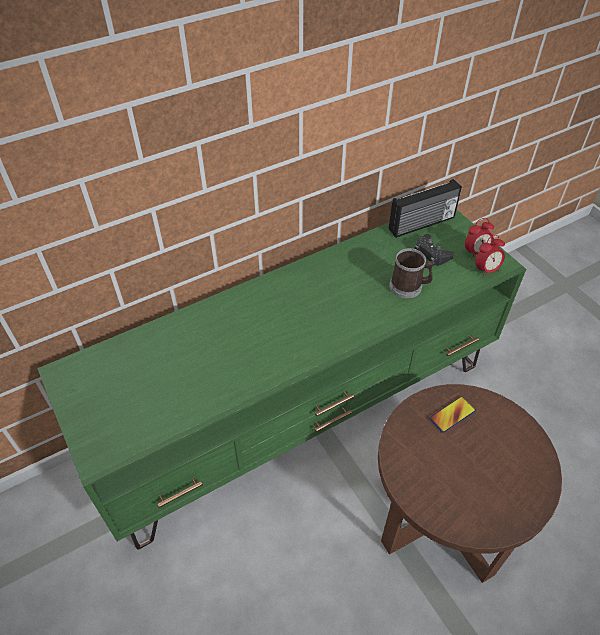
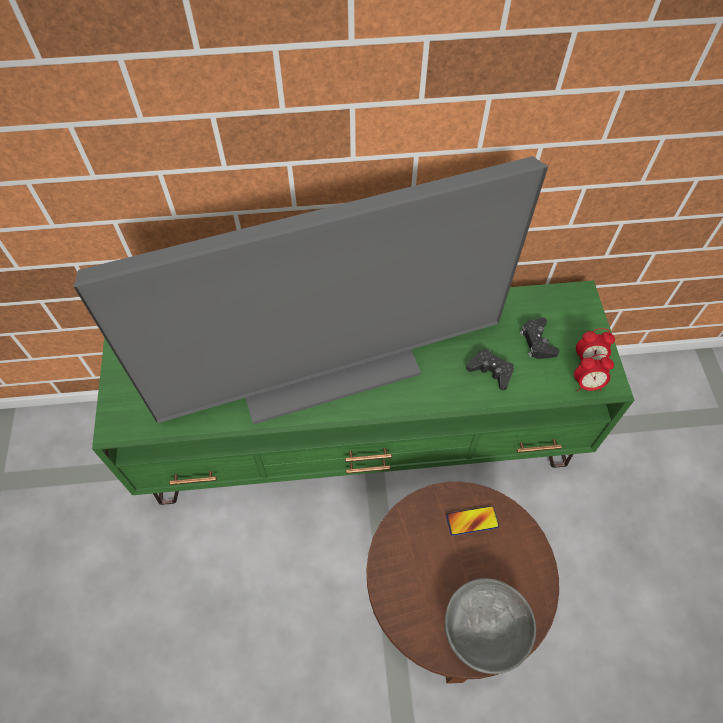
camera: 25 degrees right, 10 degrees up
radio [389,179,462,238] -> none
mug [389,248,434,299] -> black game controller [466,349,514,390]
none -> television [73,156,548,425]
none -> grey bowl [445,578,536,674]

